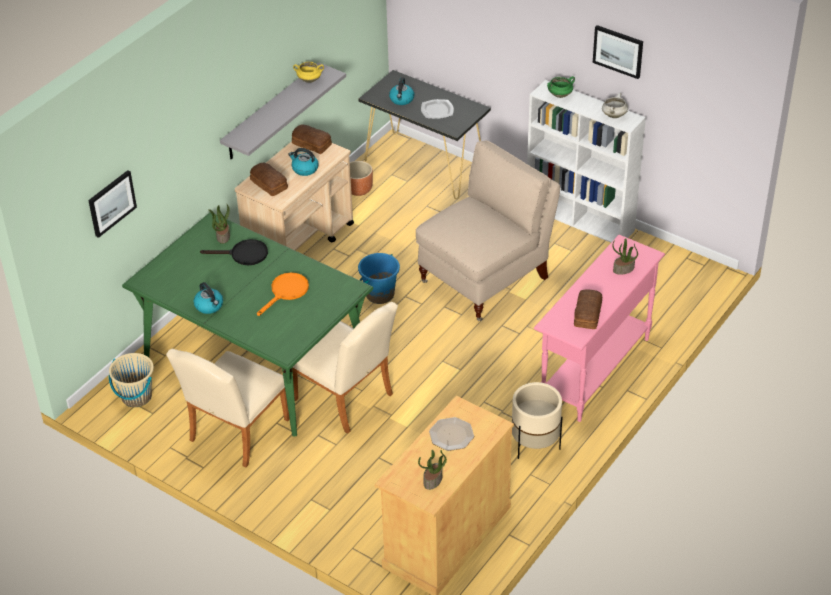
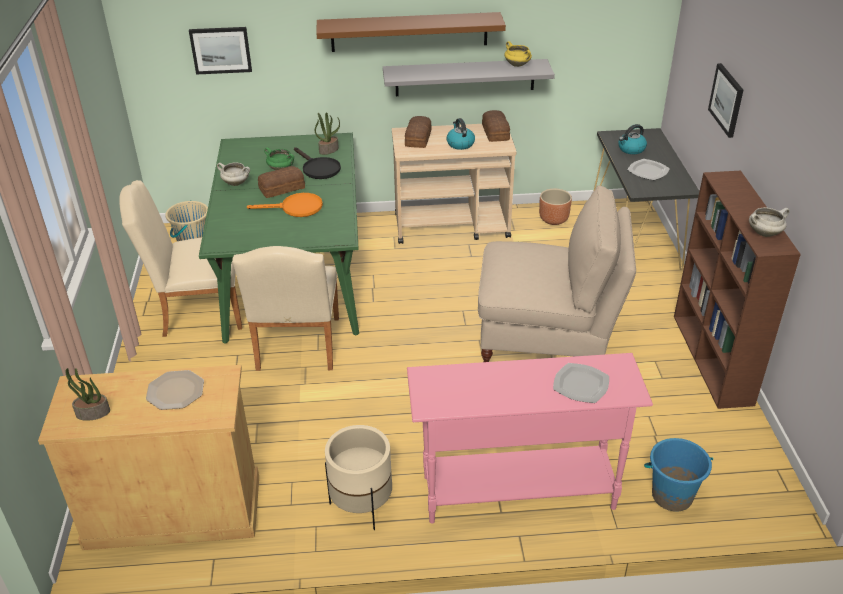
camera: 50 degrees right, 5 degrees down
kettle [193,282,223,314] -> white cooking pot [217,162,250,186]
blue bucket [358,253,400,304] -> blue bucket moved to [644,438,713,512]
white bookcase [527,80,646,243] -> brown bookcase [674,171,801,409]
green cooking pot [547,76,575,98] -> green cooking pot moved to [264,147,294,170]
bread [574,289,602,329] -> bread moved to [258,166,305,198]
picture [593,25,643,79] -> picture moved to [708,63,743,138]
potted plant [612,238,638,275] -> plate [553,363,609,403]
none -> brown shelf [316,12,506,52]

